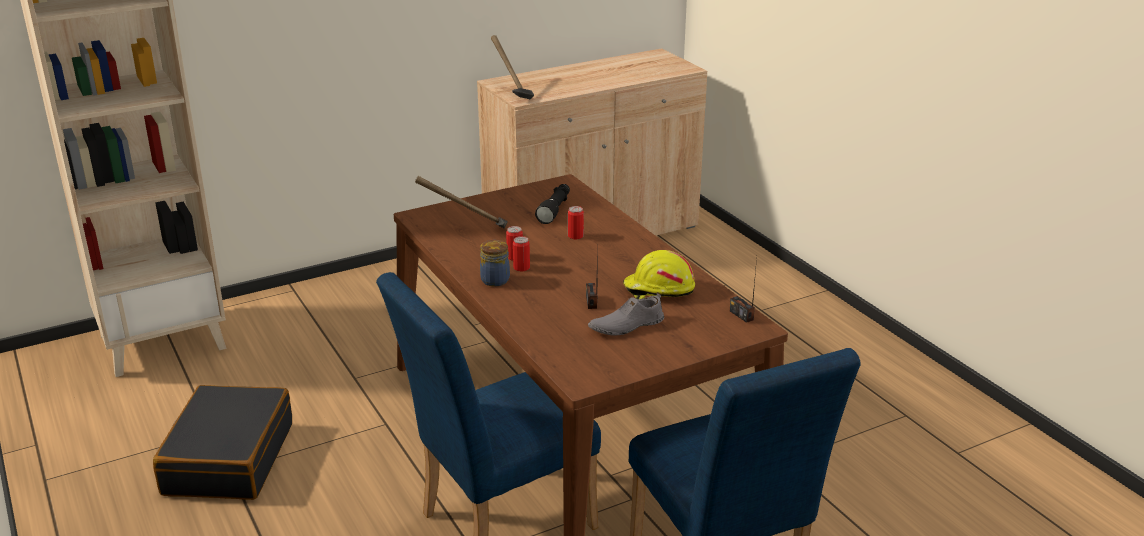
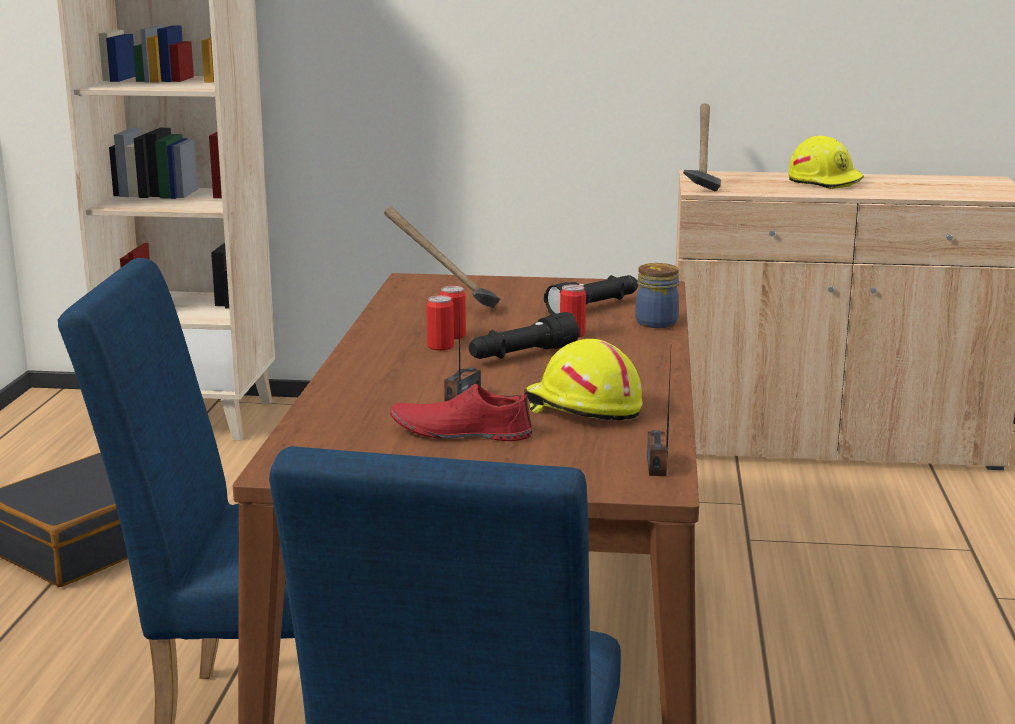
camera: 35 degrees right, 10 degrees down
jar [480,240,510,286] -> jar moved to [636,263,679,328]
grey shoe [588,292,664,336] -> red shoe [390,384,532,441]
none -> black flashlight [469,312,580,359]
none -> yellow hard hat [788,135,864,189]

